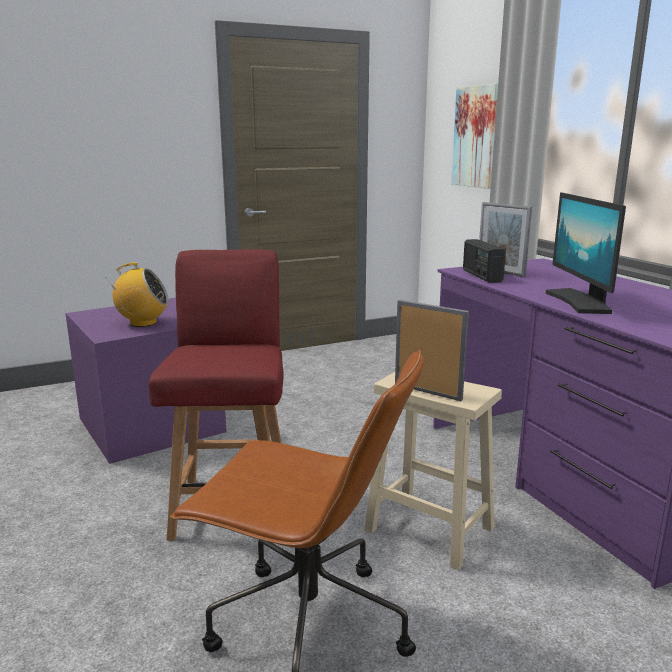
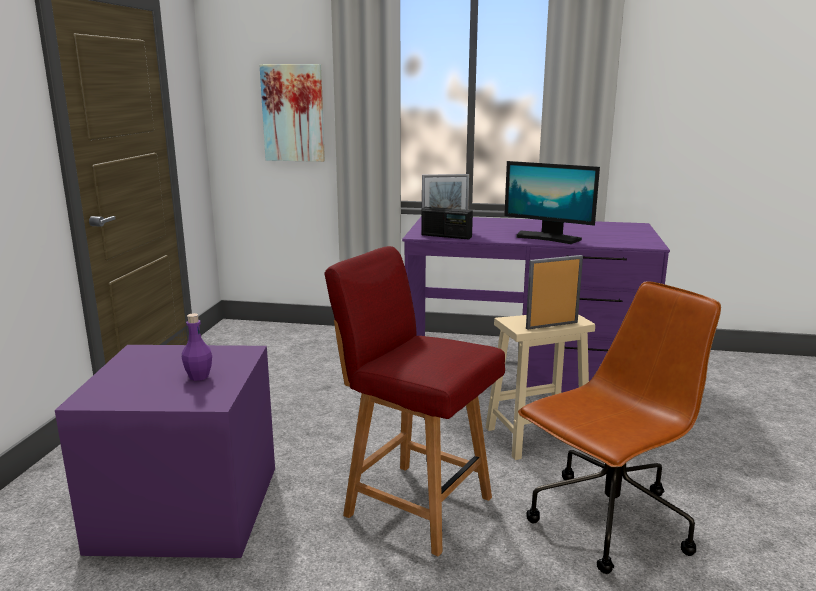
camera: 55 degrees left, 0 degrees up
radio [106,262,169,327] -> purple bottle [182,313,212,381]

